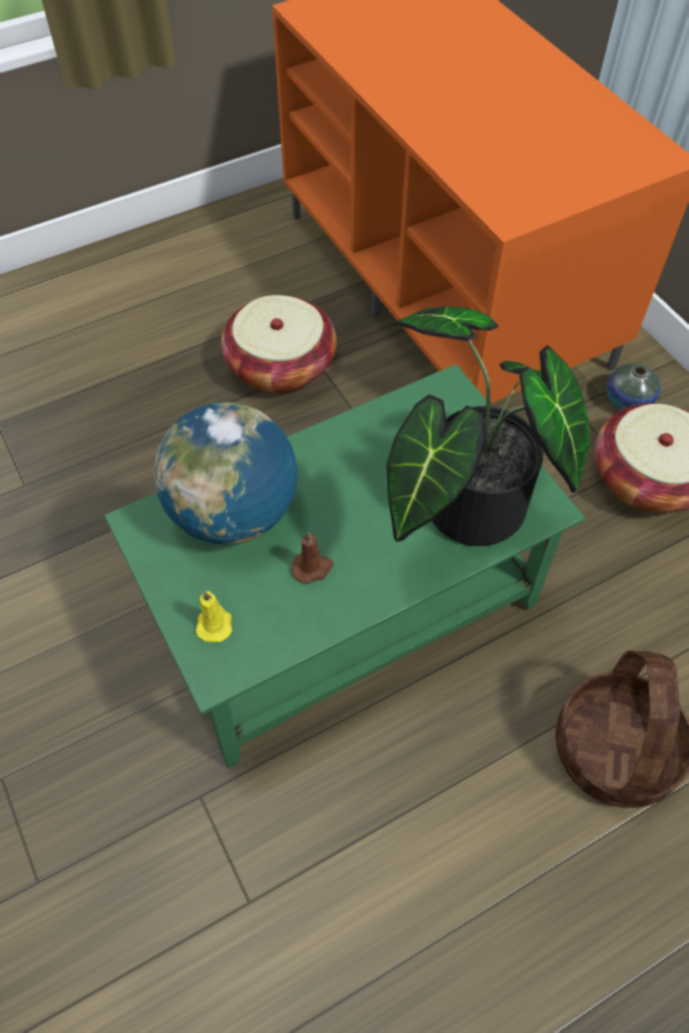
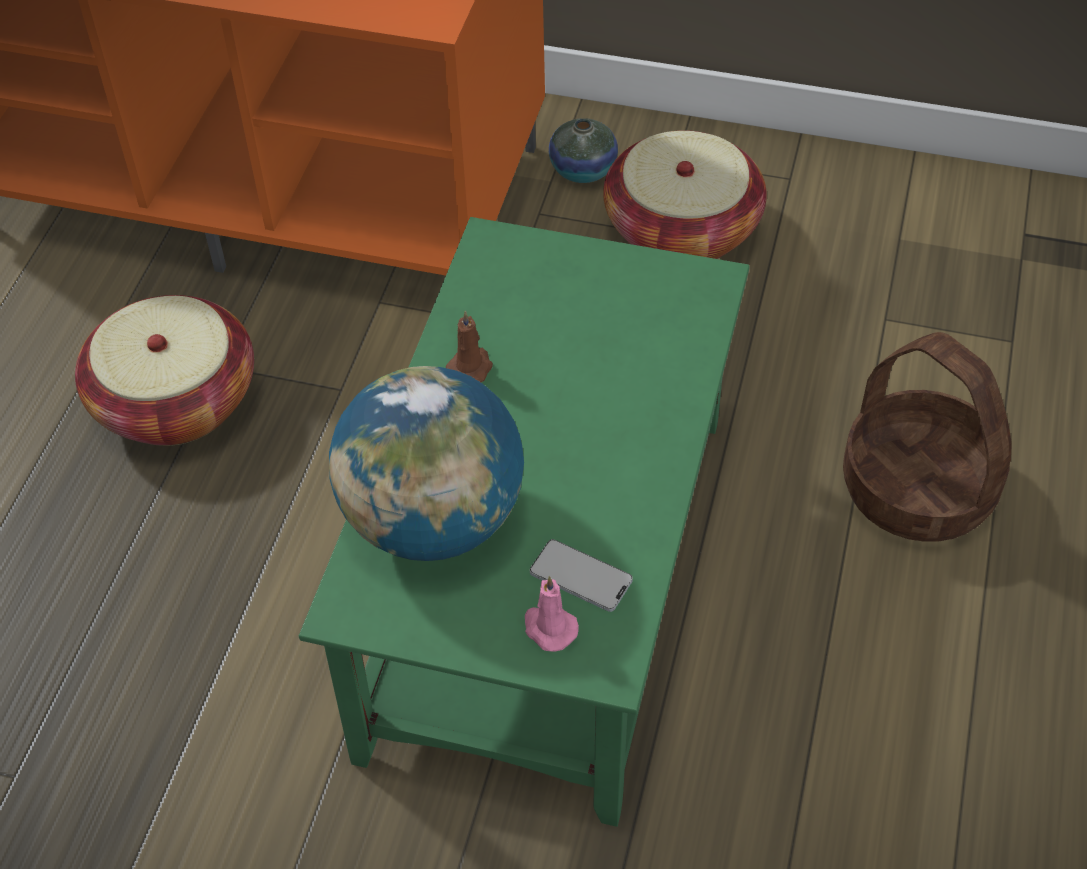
camera: 45 degrees left, 5 degrees down
yellow candle [195,591,232,642] -> pink candle [525,576,579,651]
brown candle [291,532,333,584] -> brown candle moved to [446,311,493,382]
potted plant [386,306,590,546] -> none
none -> phone [530,539,633,612]

